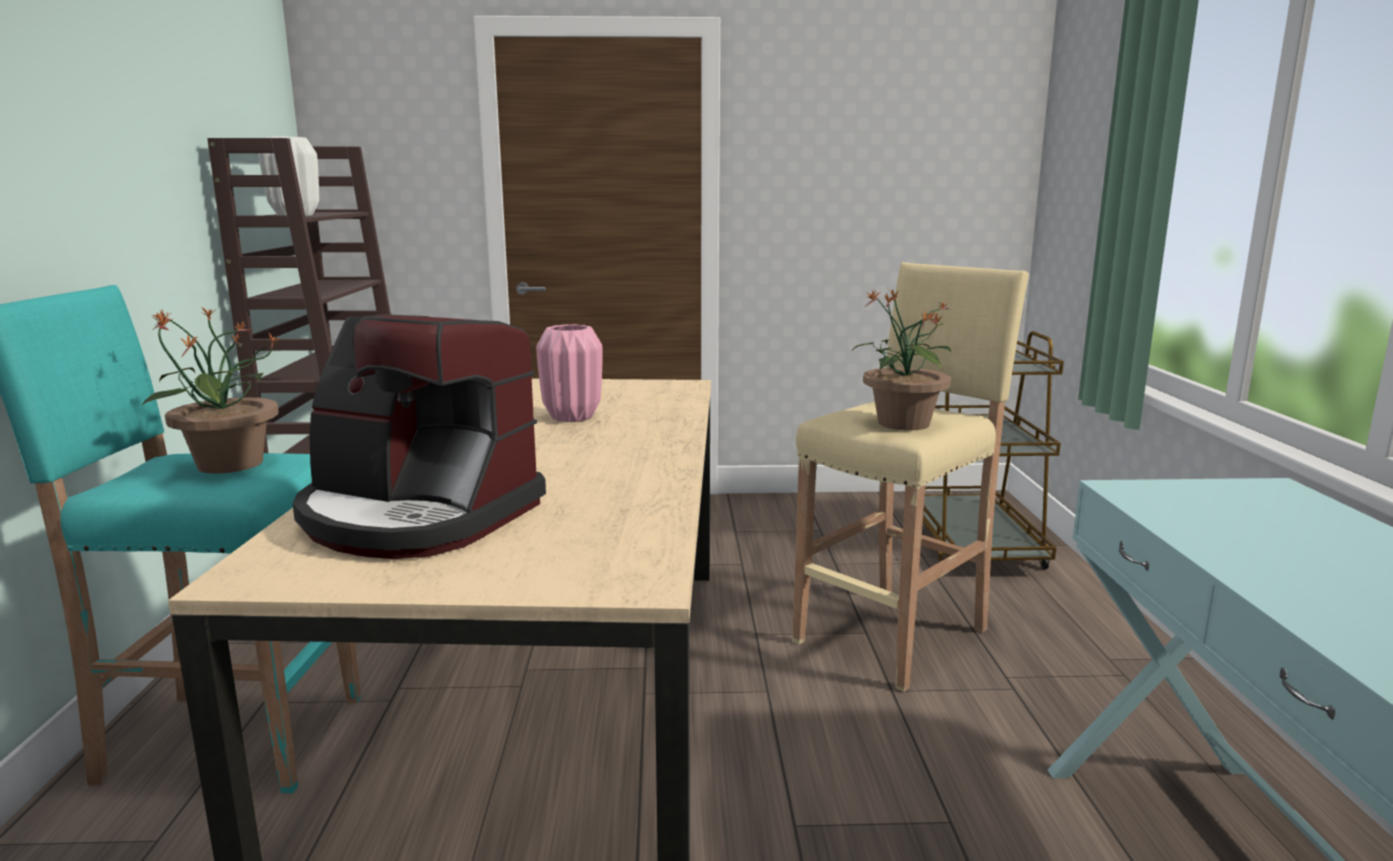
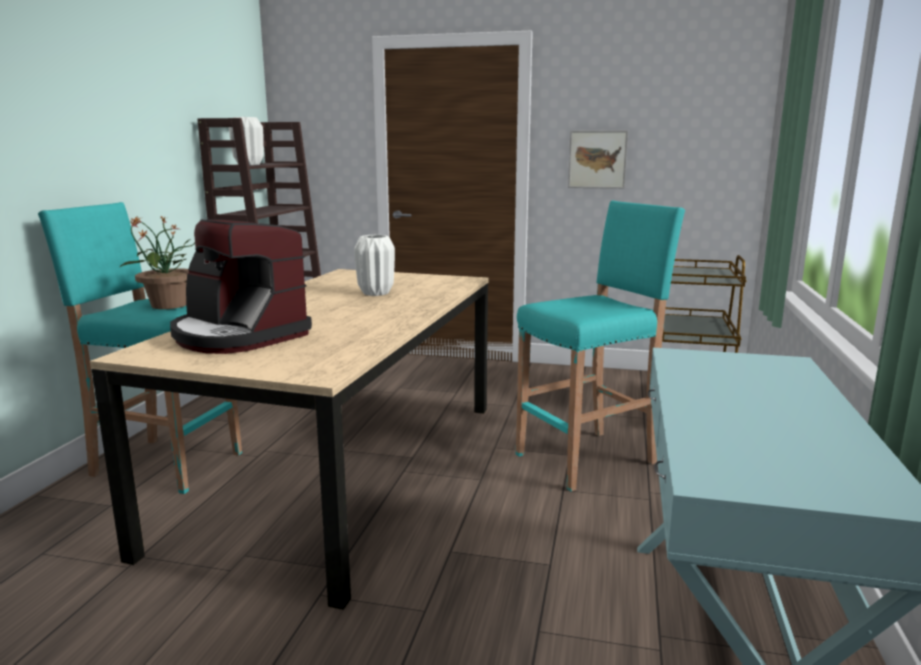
camera: 15 degrees right, 0 degrees up
pink vase [536,324,603,422] -> white vase [354,235,395,296]
beige stool [792,262,1029,692] -> turquoise stool [516,201,685,491]
potted plant [851,289,951,430] -> none
none -> picture [568,130,628,189]

